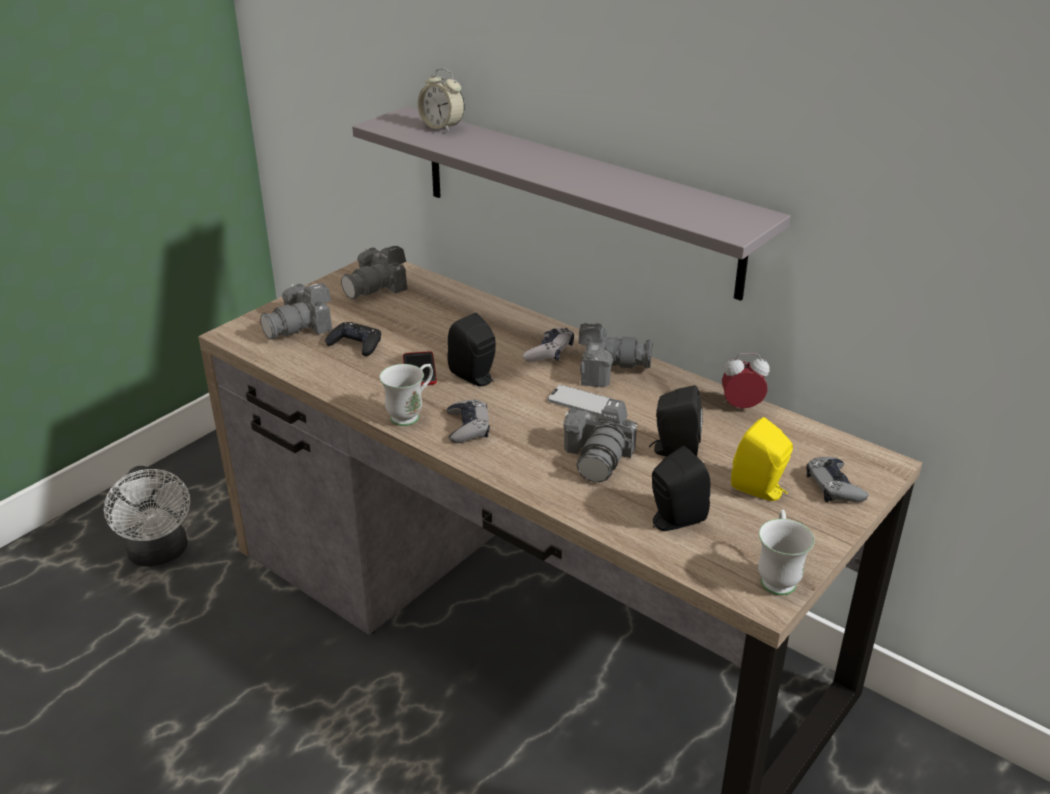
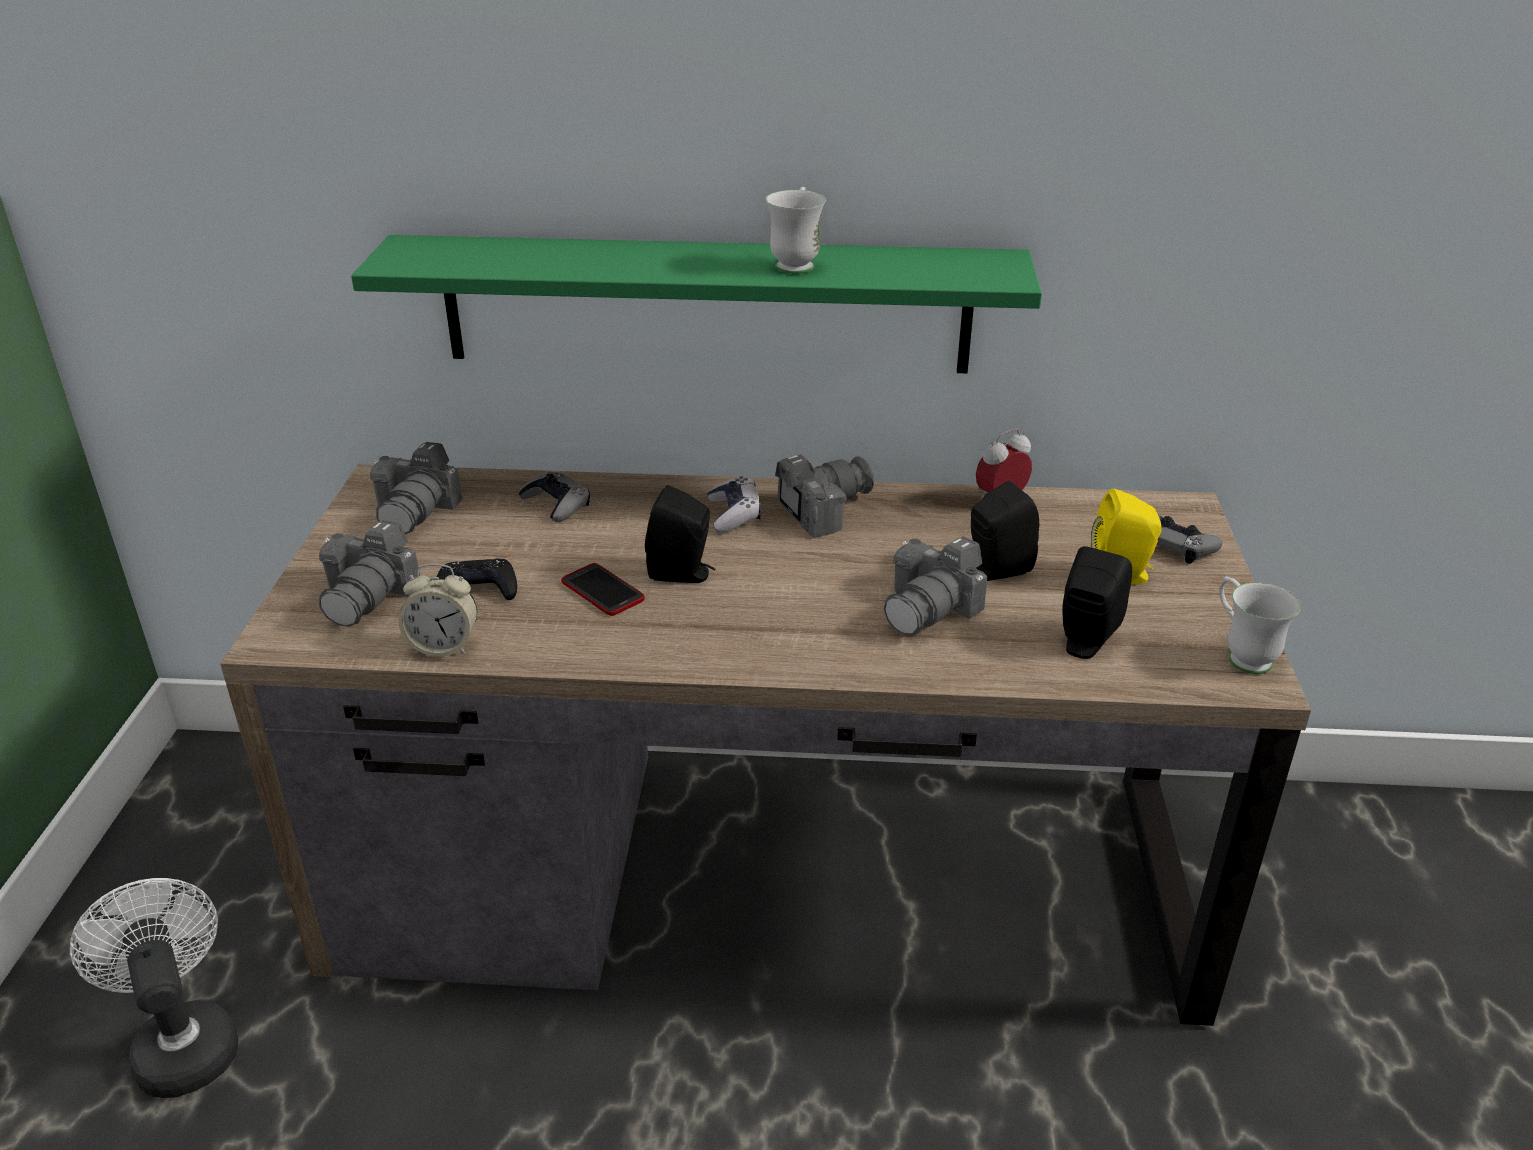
camera: 35 degrees left, 0 degrees up
white fan [104,466,190,567] -> white fan turned 150 degrees counterclockwise [70,878,238,1098]
grey shelf [352,106,791,301] -> green shelf [351,235,1042,373]
white mug [379,364,433,426] -> white mug moved to [765,187,826,274]
alarm clock [418,68,465,133] -> alarm clock moved to [398,564,477,657]
grey game controller [447,399,490,443] -> grey game controller moved to [519,471,590,522]
phone [548,385,612,415] -> none
camera [563,398,637,482] -> camera turned 60 degrees clockwise [884,536,988,635]

